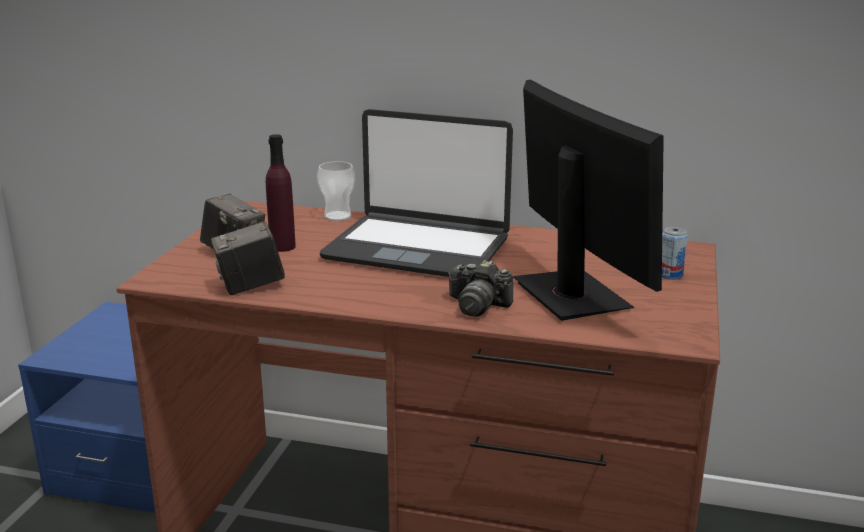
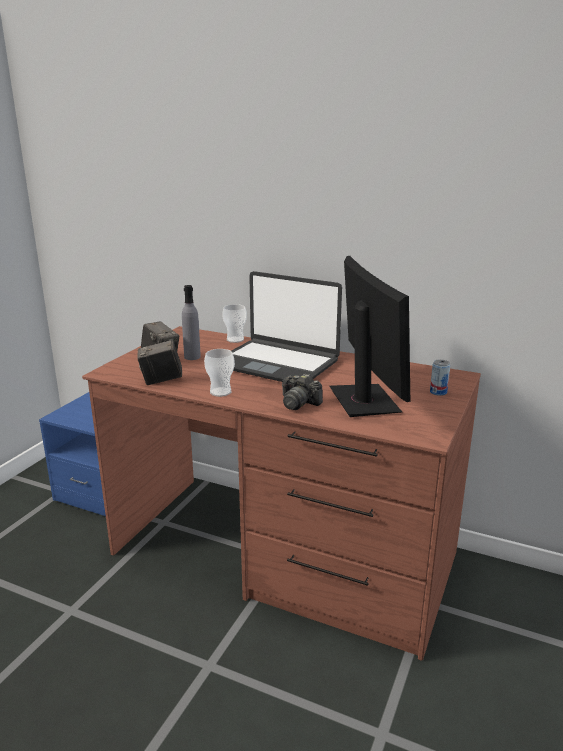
camera: 10 degrees right, 0 degrees up
purple bottle [266,134,296,252] -> grey bottle [182,285,201,360]
none -> cup [204,349,235,397]

